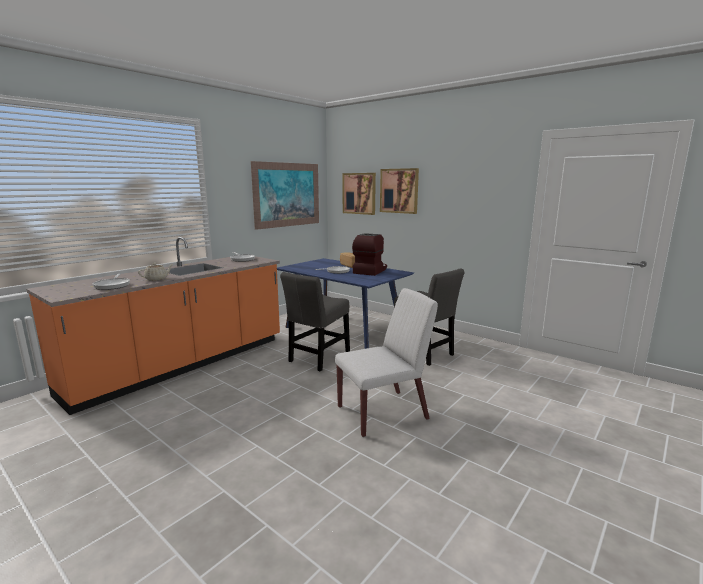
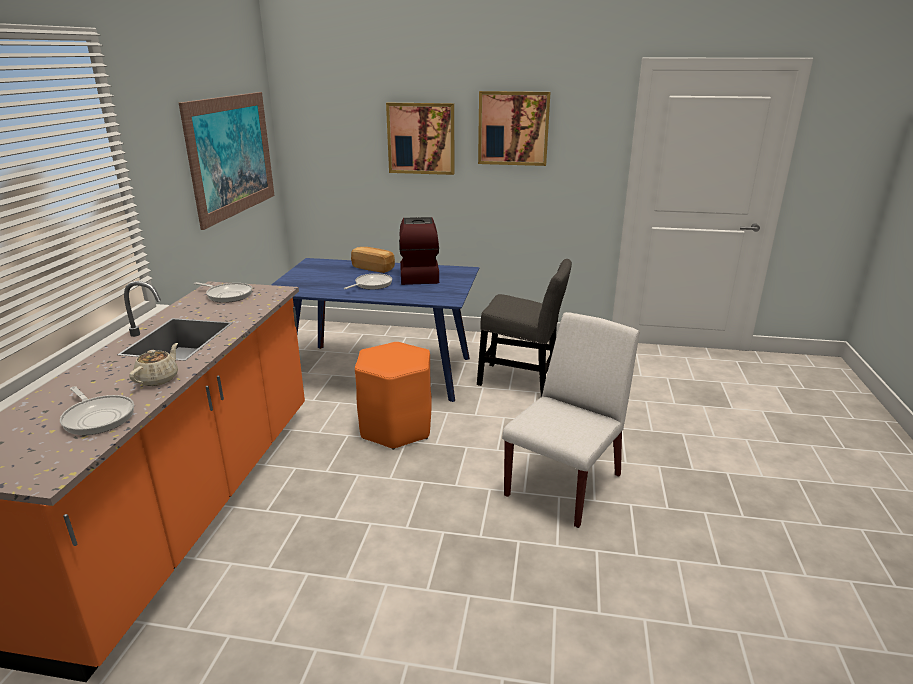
camera: 30 degrees left, 10 degrees up
grey chair [280,272,350,372] -> orange stool [355,342,432,450]
picture [342,173,376,215] -> picture moved to [478,91,551,166]

